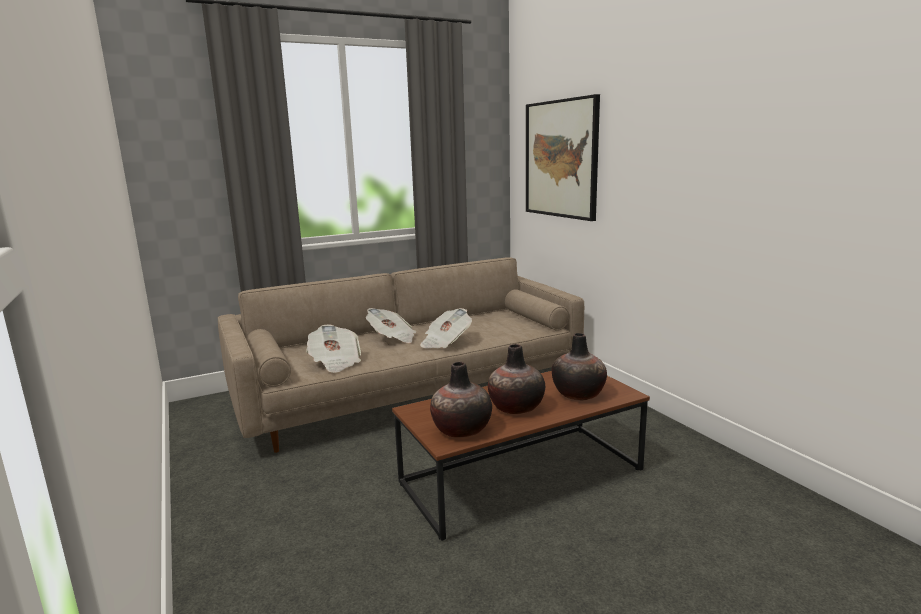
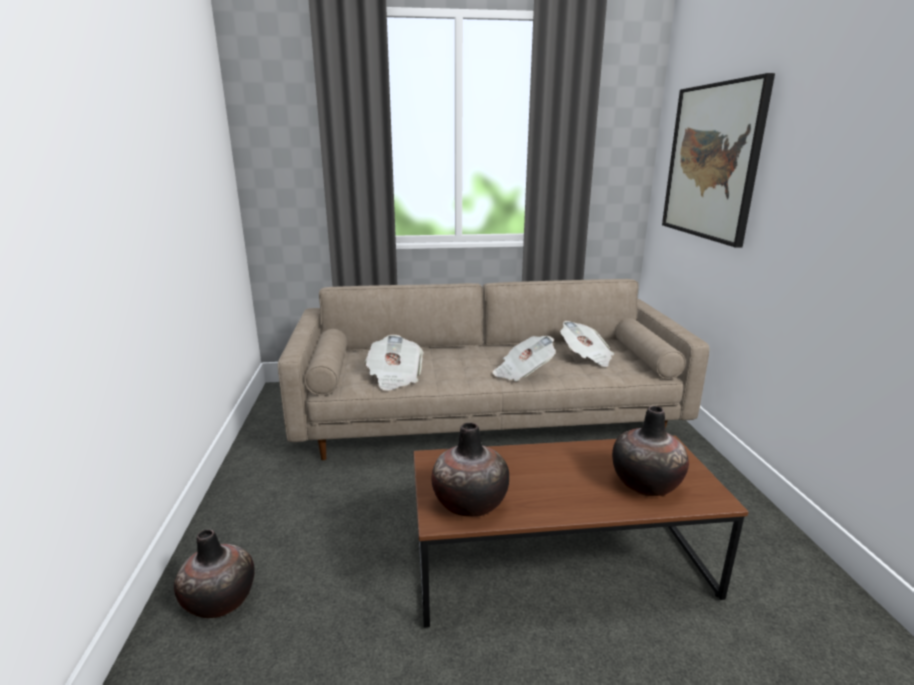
camera: 20 degrees right, 5 degrees up
newspaper [366,308,416,343] -> newspaper moved to [561,321,614,367]
vase [488,344,545,414] -> vase moved to [174,529,255,618]

